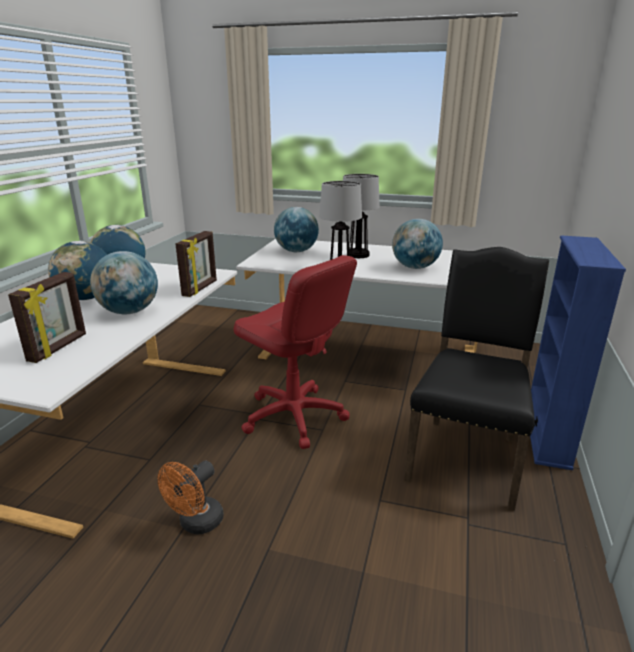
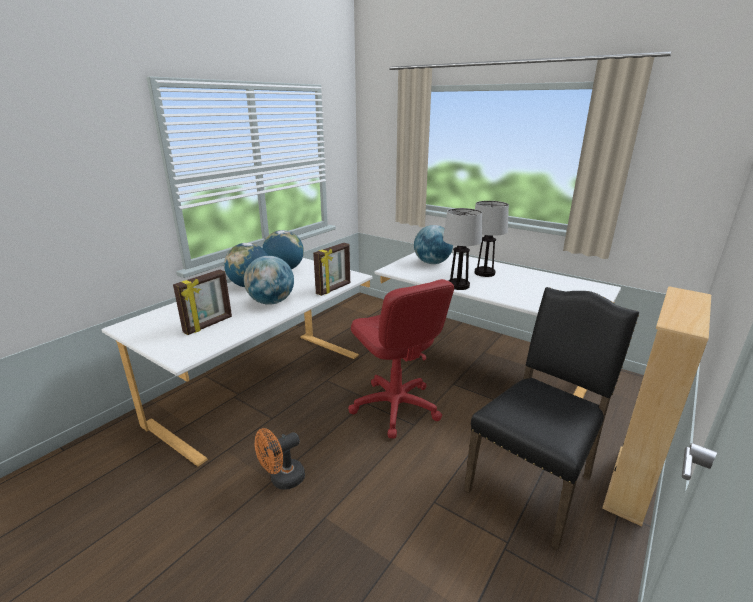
camera: 20 degrees right, 0 degrees up
globe [392,219,443,269] -> none
blue bookcase [530,236,626,470] -> beige bookcase [602,287,711,526]

